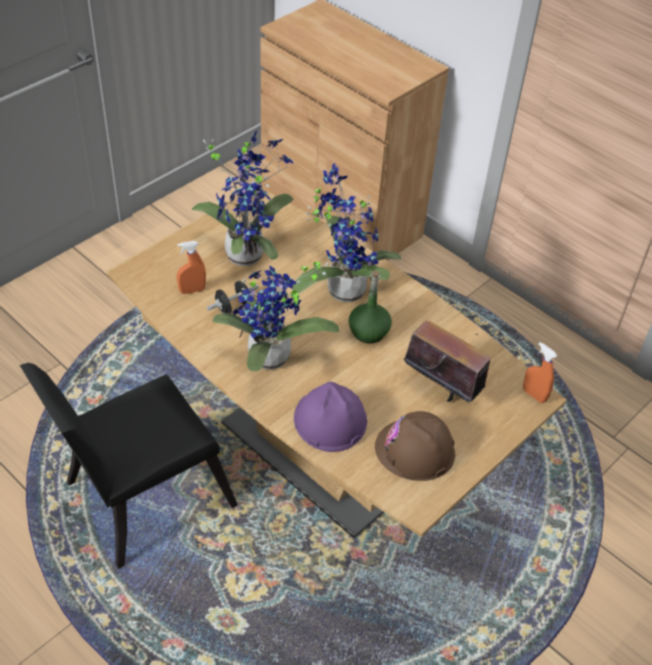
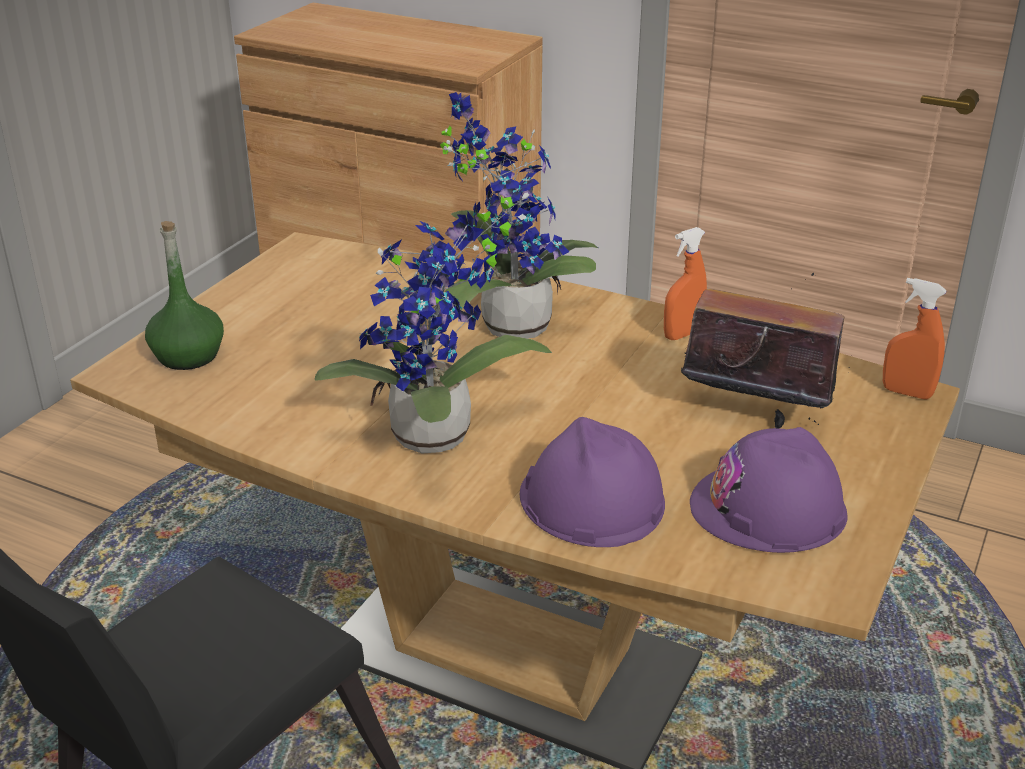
camera: 15 degrees left, 15 degrees down
orange spray bottle [177,241,206,294] -> orange spray bottle moved to [664,227,707,340]
potted plant [192,130,293,266] -> none
black dumbbell [207,281,259,314] -> none
green bottle [349,271,392,343] -> green bottle moved to [145,221,224,370]
brown hard hat [375,411,455,481] -> purple hard hat [690,427,848,553]

